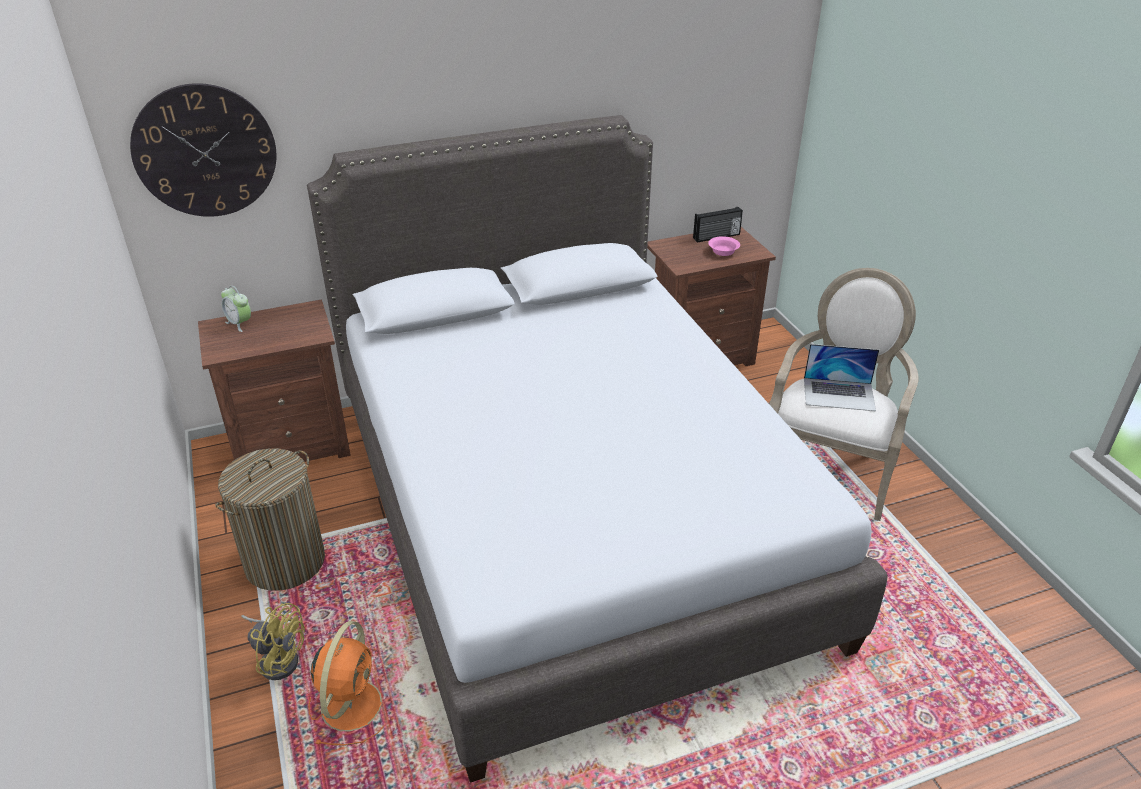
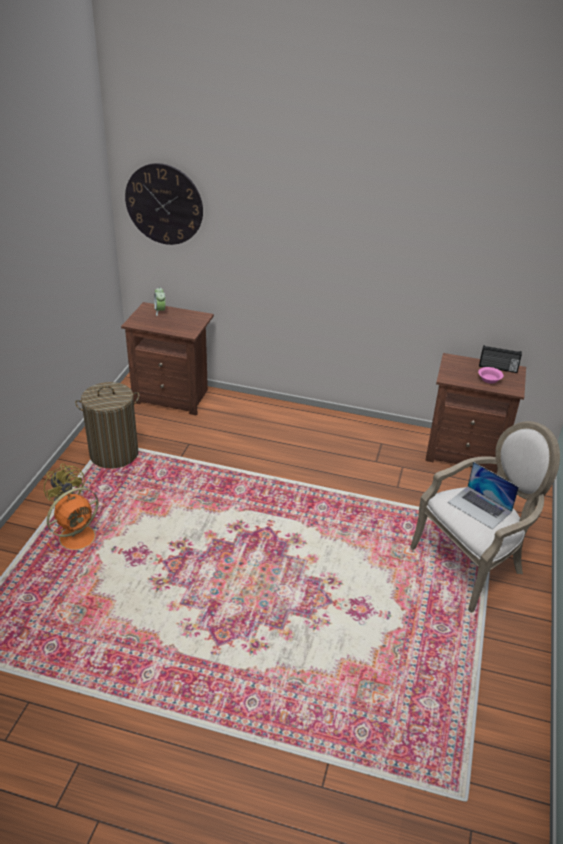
camera: 35 degrees right, 0 degrees up
grey bed [307,115,888,783] -> none

